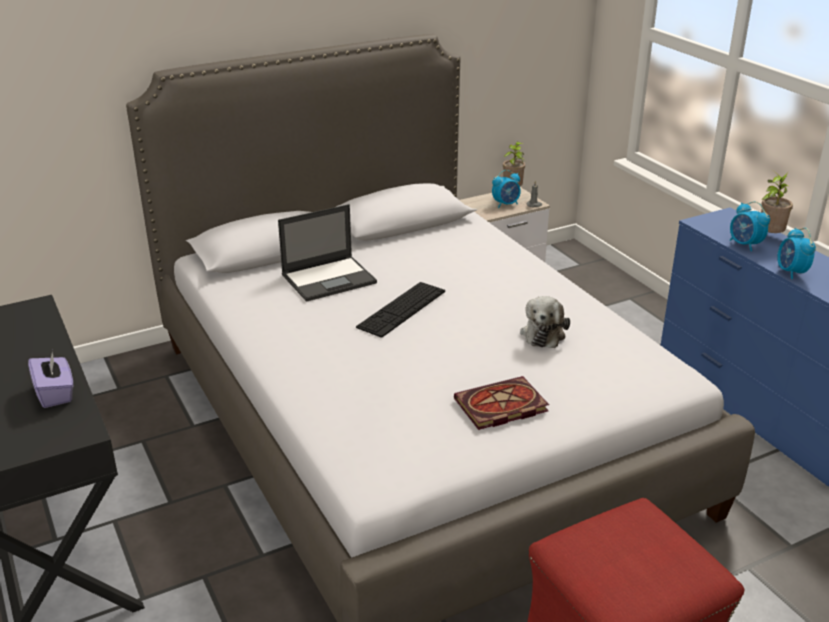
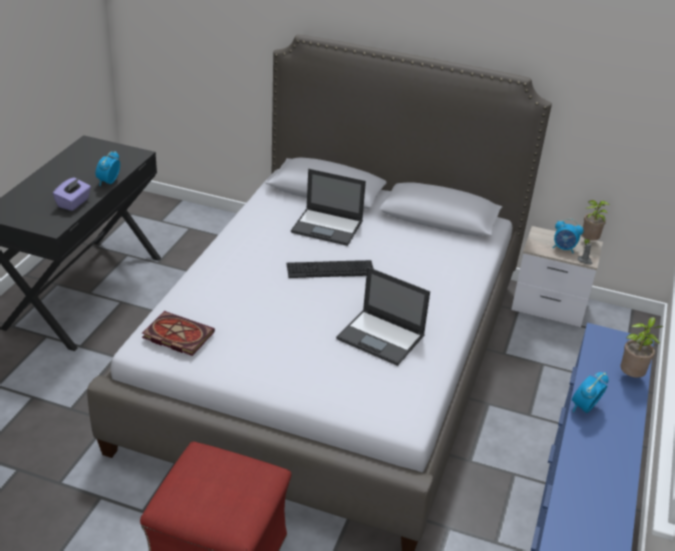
camera: 45 degrees right, 5 degrees up
book [454,376,549,430] -> book moved to [142,311,215,356]
plush toy [520,296,570,348] -> laptop [336,267,430,366]
alarm clock [730,201,770,251] -> alarm clock moved to [96,151,120,186]

